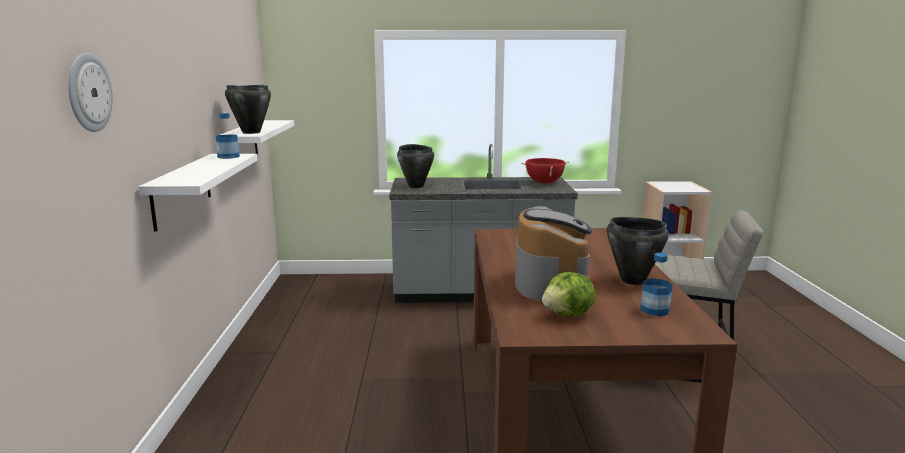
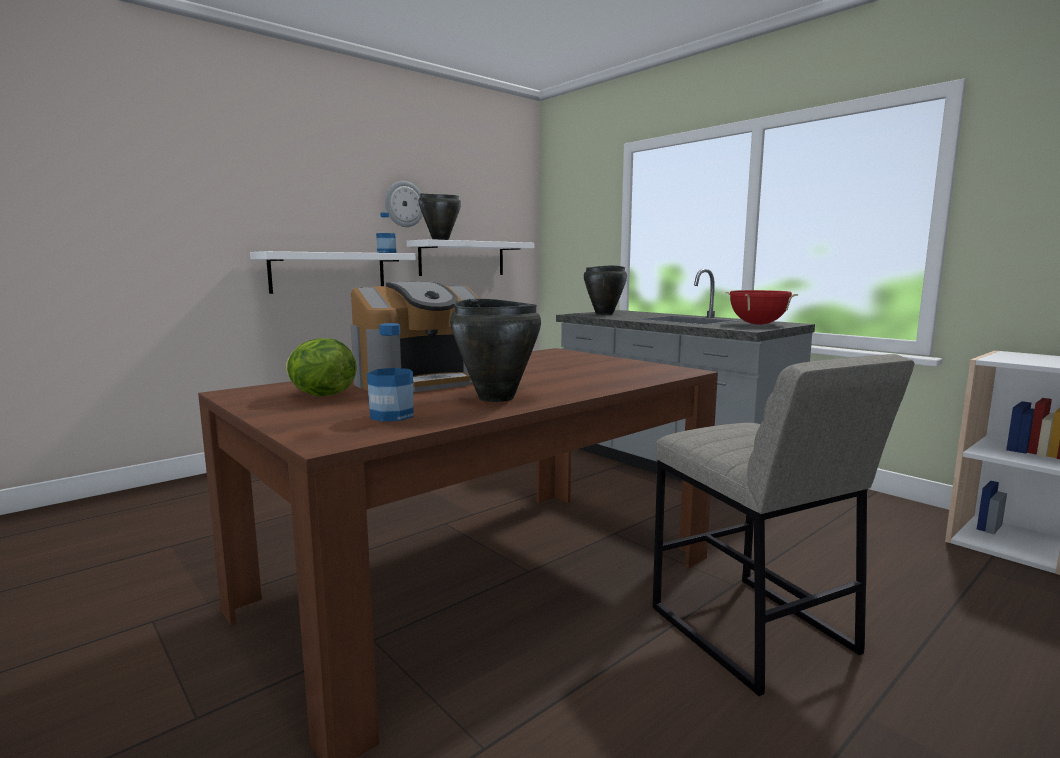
camera: 50 degrees right, 5 degrees down
wall clock [68,53,113,132] -> wall clock moved to [385,181,423,227]

